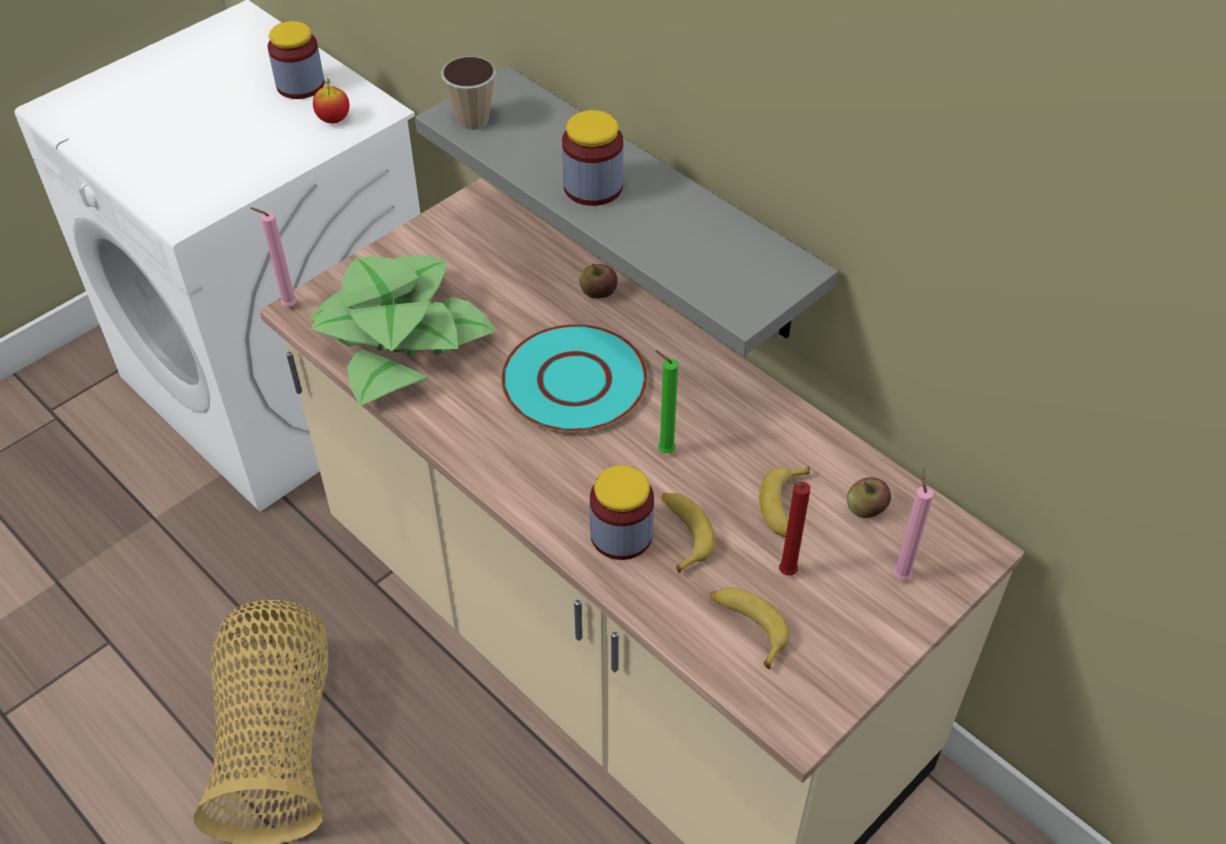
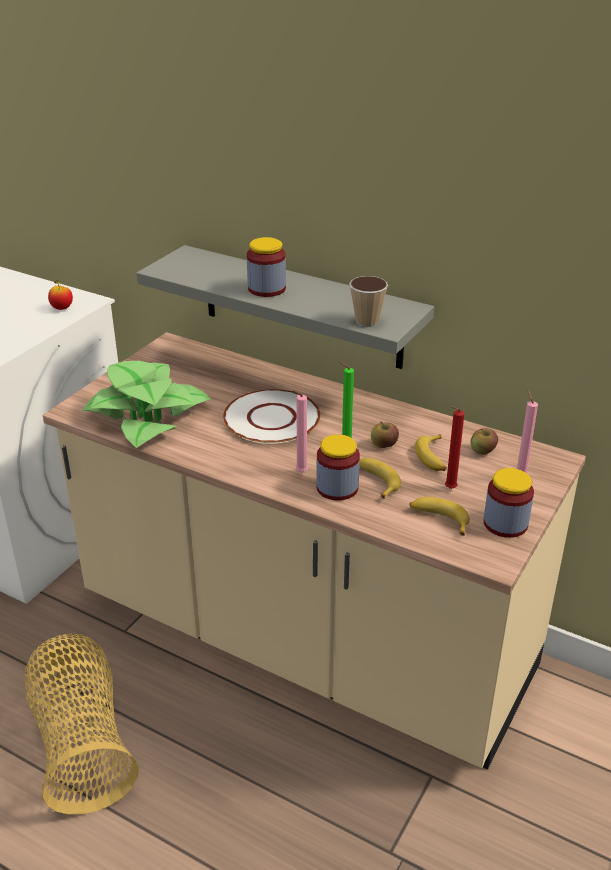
camera: 15 degrees left, 15 degrees down
pink candle [251,207,297,307] -> pink candle moved to [292,391,308,472]
jar [267,21,325,99] -> jar moved to [483,468,534,538]
cup [441,56,496,130] -> cup moved to [349,276,388,327]
turquoise plate [501,324,648,432] -> white plate [223,389,320,444]
apple [579,263,618,298] -> apple moved to [371,422,399,448]

